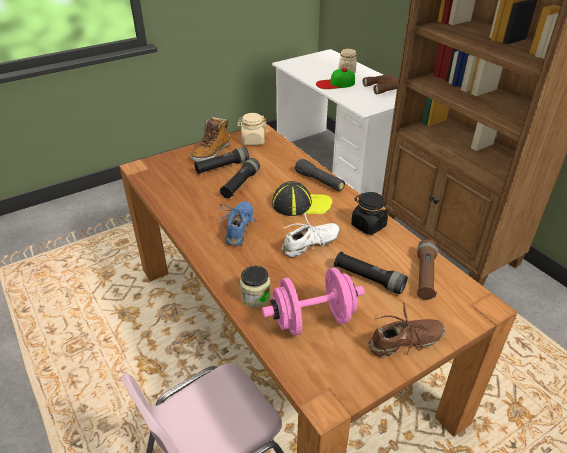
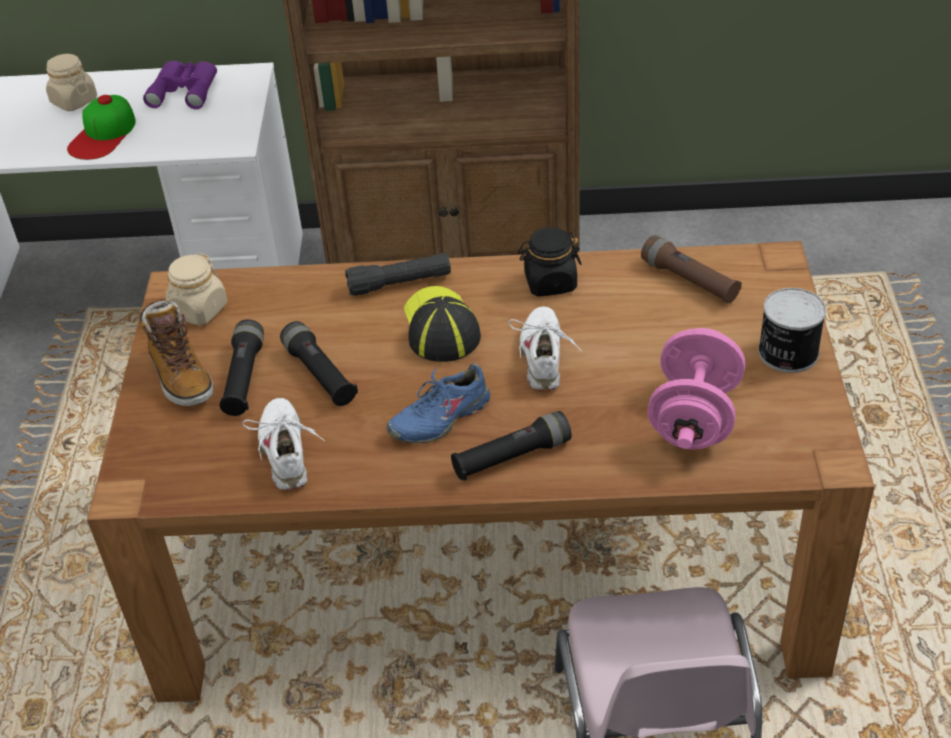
camera: 55 degrees left, 5 degrees up
blue shoe [220,201,257,246] -> blue shoe turned 75 degrees counterclockwise [386,363,490,443]
jar [240,266,271,308] -> none
cap [272,181,332,216] -> cap turned 45 degrees counterclockwise [404,286,481,362]
black flashlight [334,252,408,294] -> black flashlight moved to [451,411,572,481]
brown binoculars [363,74,398,94] -> purple binoculars [143,61,217,109]
brown shoe [368,303,446,357] -> can [758,288,826,373]
none -> white shoe [242,398,325,491]

